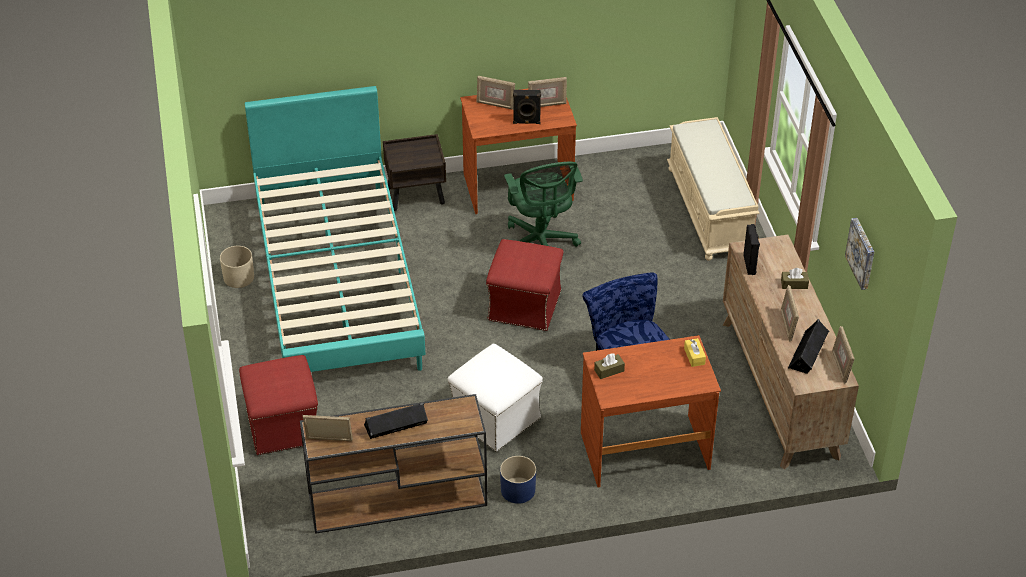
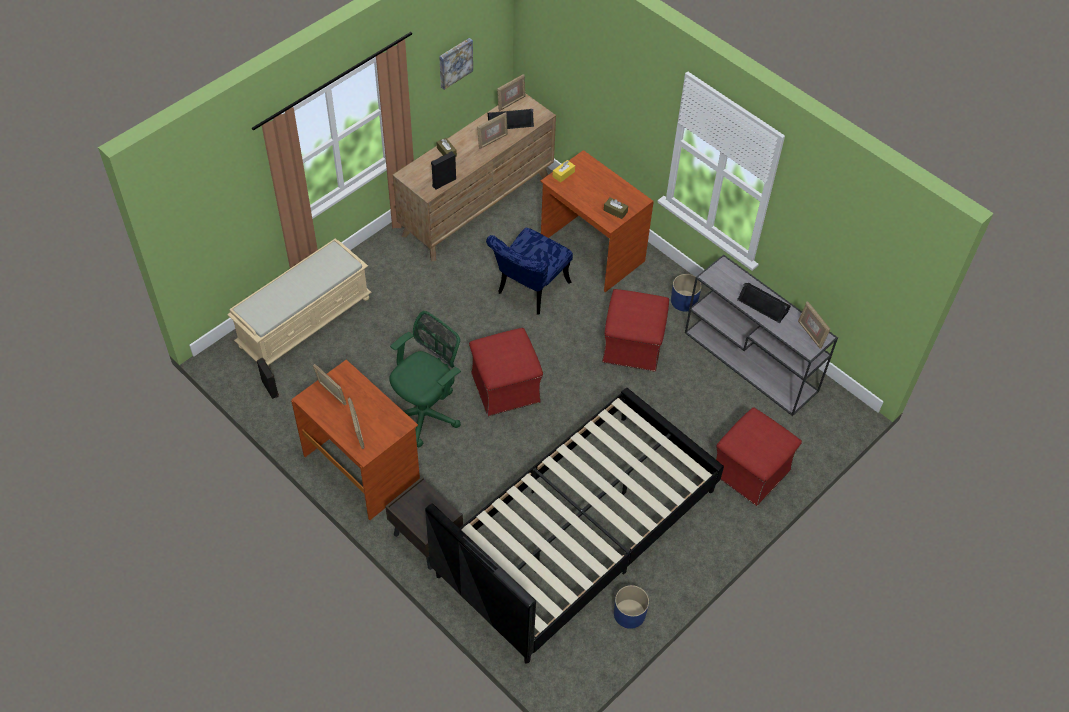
camera: 125 degrees left, 10 degrees up
beige planter [220,246,254,288] -> blue planter [614,585,649,629]
turquoise bed [245,86,425,372] -> black bed [425,388,724,664]
brown console table [300,394,487,534] -> grey console table [685,255,838,416]
white ottoman [448,343,543,452] -> red ottoman [602,289,669,372]
black speaker [513,90,541,124] -> black speaker moved to [257,358,279,399]

